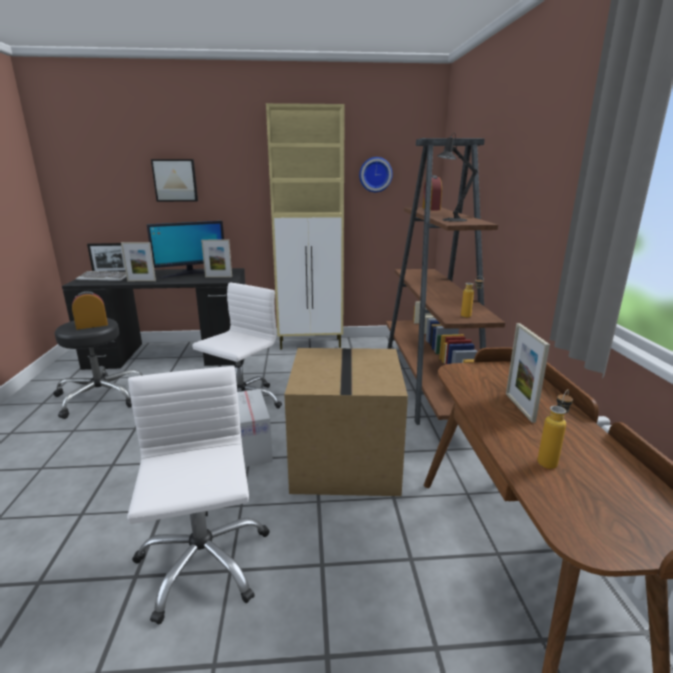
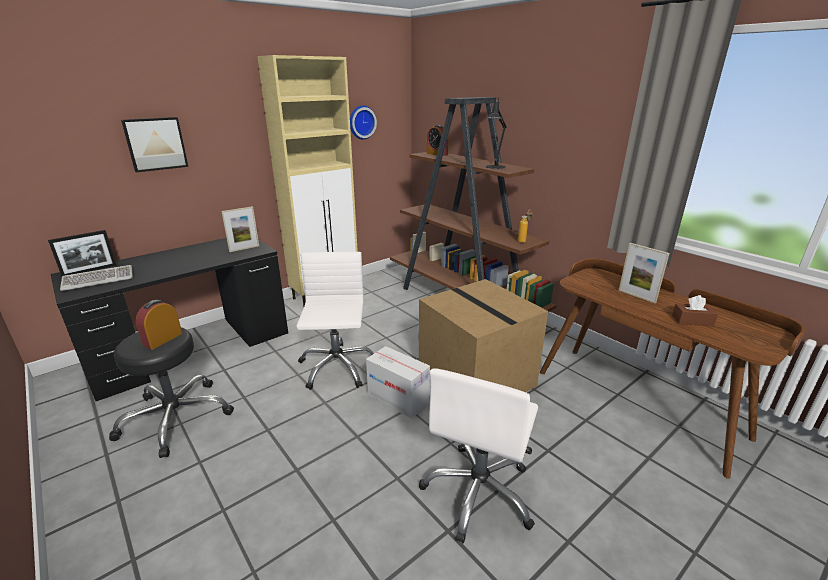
camera: 35 degrees left, 5 degrees up
picture frame [121,242,156,281] -> none
white office chair [127,366,269,625] -> white office chair turned 105 degrees counterclockwise [419,368,538,543]
monitor [147,221,224,278] -> none
bottle [537,389,573,469] -> brown tissue box [672,295,718,326]

